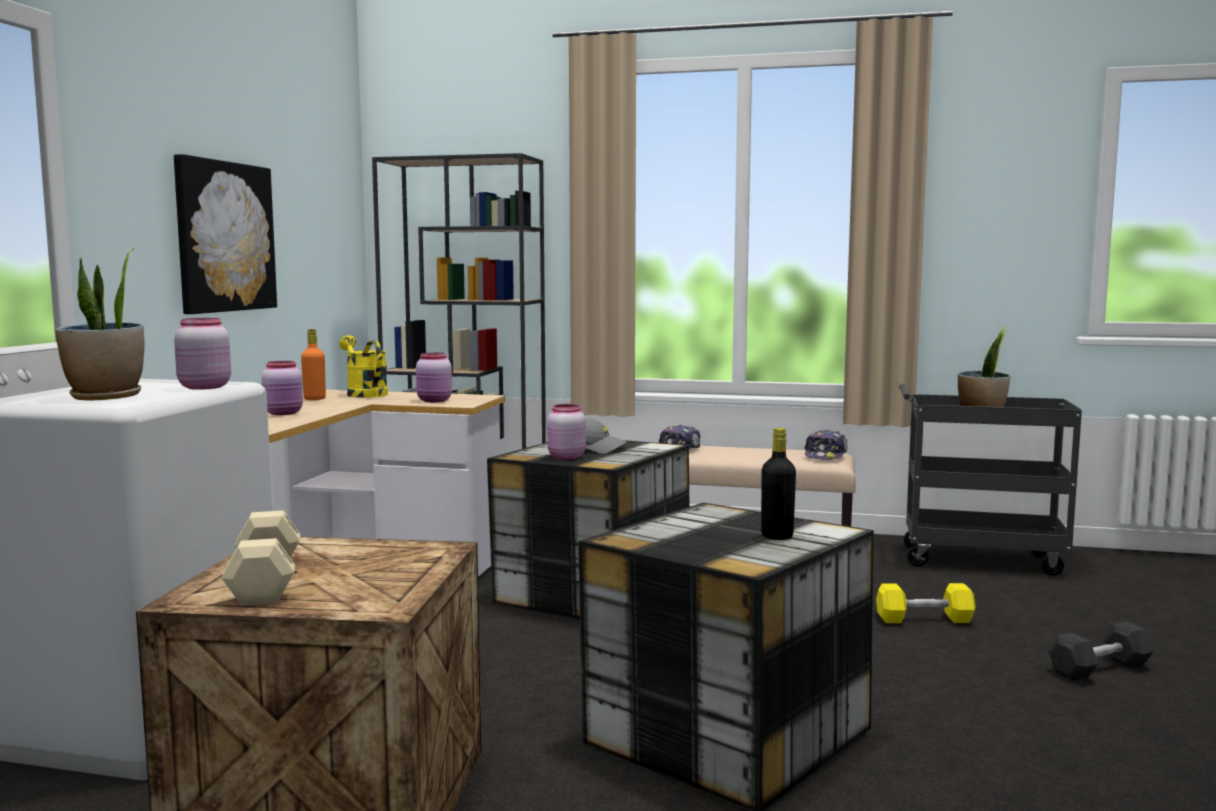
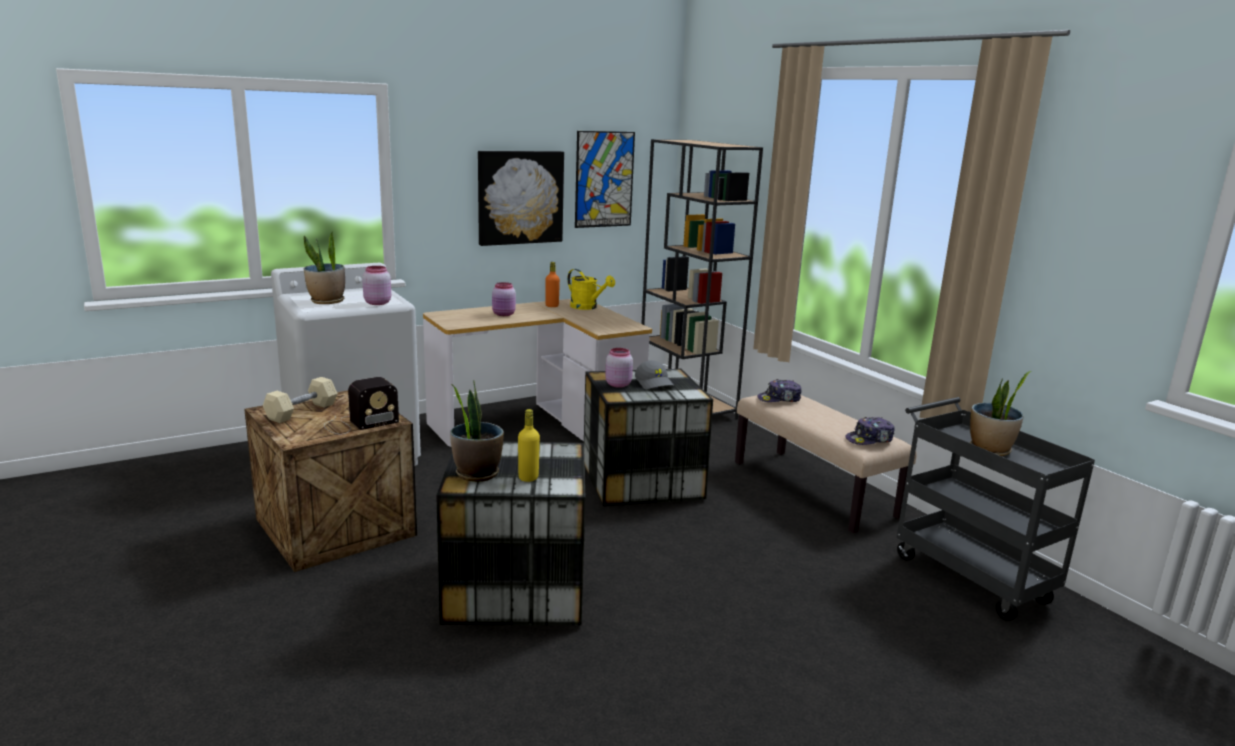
camera: 45 degrees right, 10 degrees up
yellow watering can [339,335,388,398] -> yellow watering can turned 120 degrees clockwise [567,269,615,310]
pink jar [416,353,452,402] -> none
black bottle [761,428,796,540] -> yellow bottle [518,409,540,482]
yellow dumbbell [876,583,976,623] -> none
grey dumbbell [1048,622,1154,681] -> none
none -> radio [324,377,399,435]
none -> potted plant [450,380,504,482]
none -> picture [575,131,635,228]

